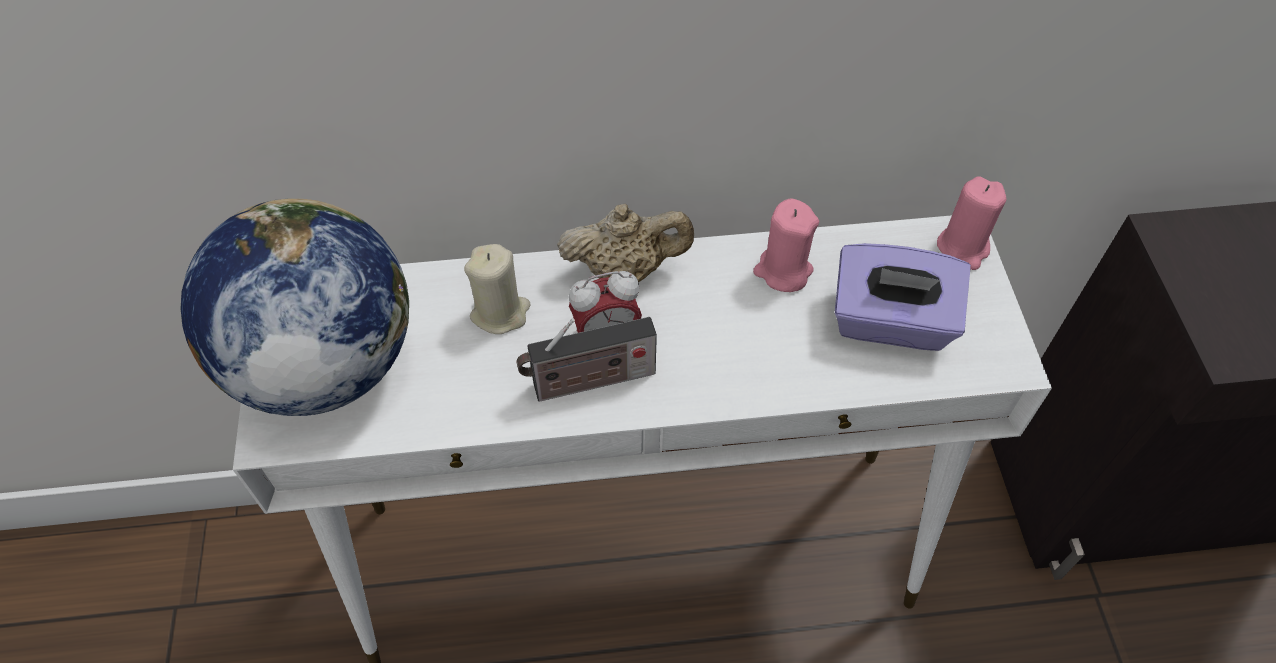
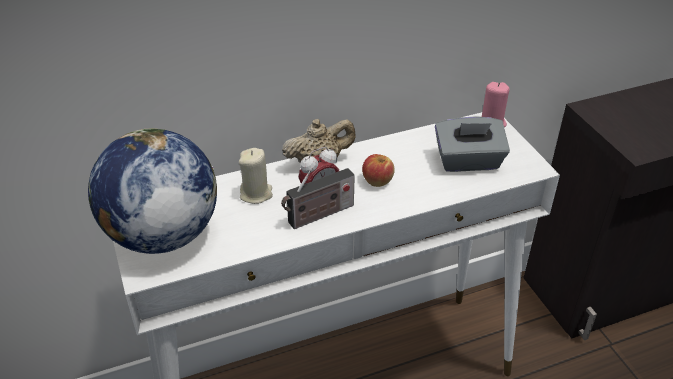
camera: 15 degrees left, 15 degrees down
pink candle [753,198,819,292] -> none
purple tissue box [835,243,971,351] -> grey tissue box [435,117,510,172]
none -> apple [362,154,395,187]

